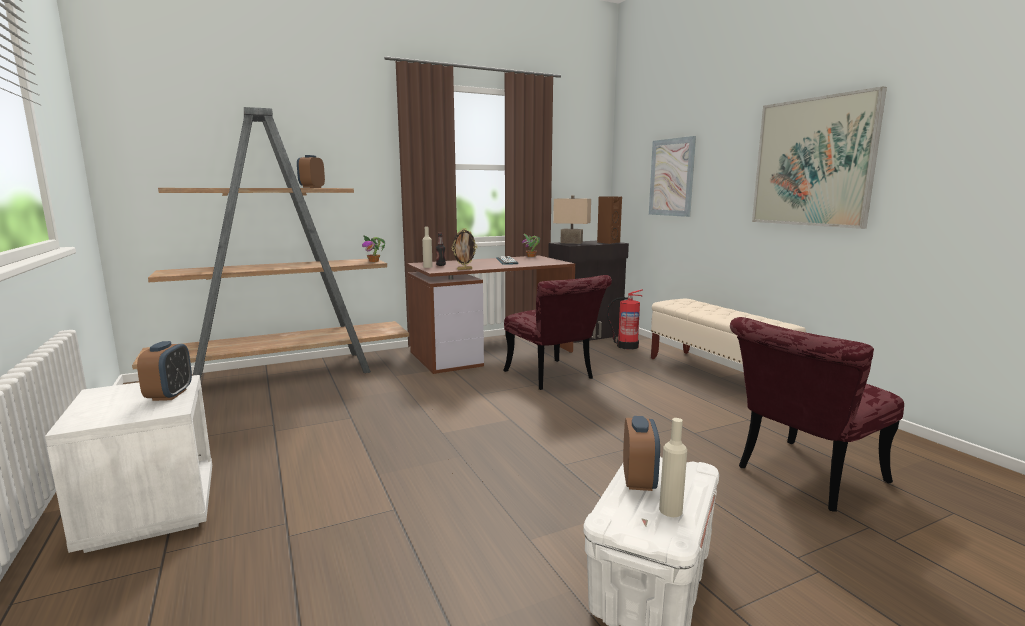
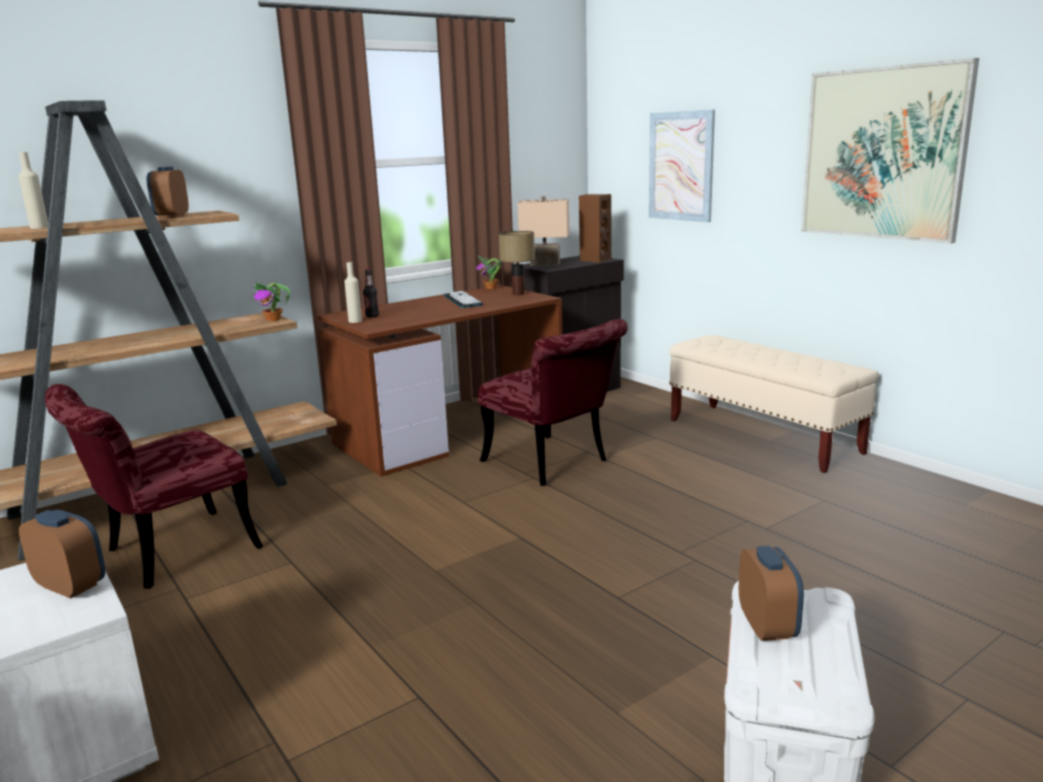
camera: 10 degrees left, 5 degrees up
alarm clock [137,341,192,401] -> alarm clock turned 45 degrees counterclockwise [19,510,106,599]
picture frame [452,228,477,270] -> none
fire extinguisher [607,289,643,350] -> none
beige bottle [659,418,687,517] -> beige bottle moved to [19,152,48,229]
red chair [730,317,904,512] -> red chair moved to [45,384,263,589]
none -> table lamp [499,231,535,295]

